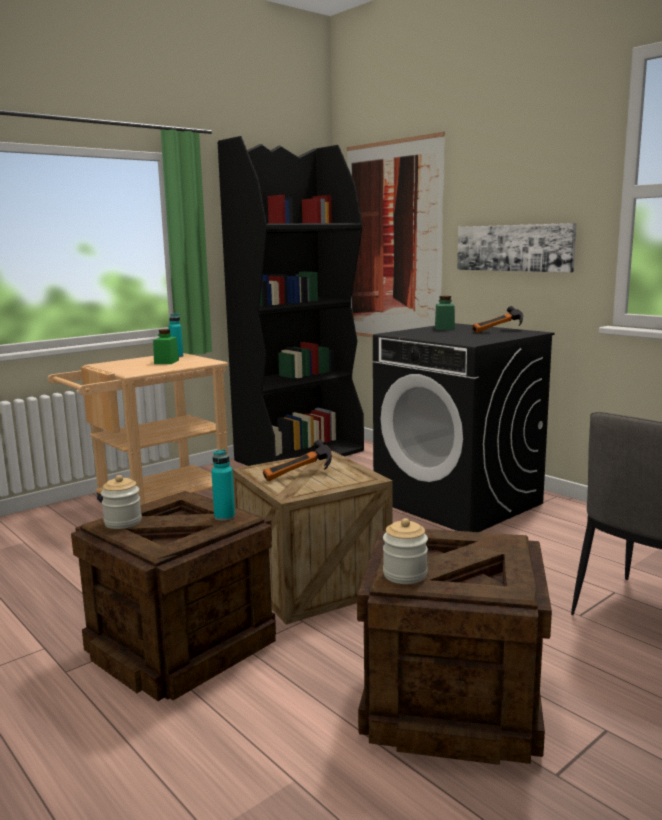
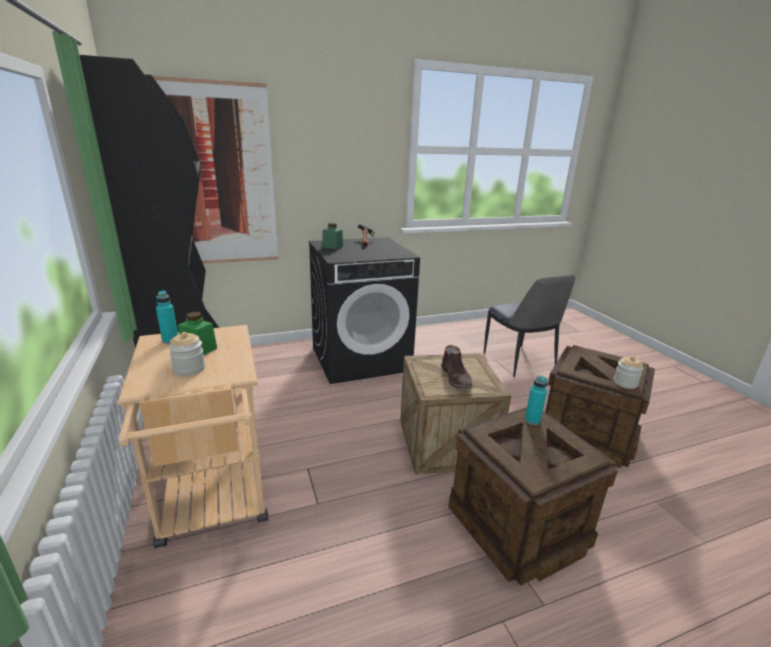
camera: 70 degrees left, 10 degrees up
jar [101,475,142,529] -> jar moved to [169,332,205,376]
hammer [263,440,332,481] -> brown boot [441,345,473,389]
picture [457,223,576,273] -> none

